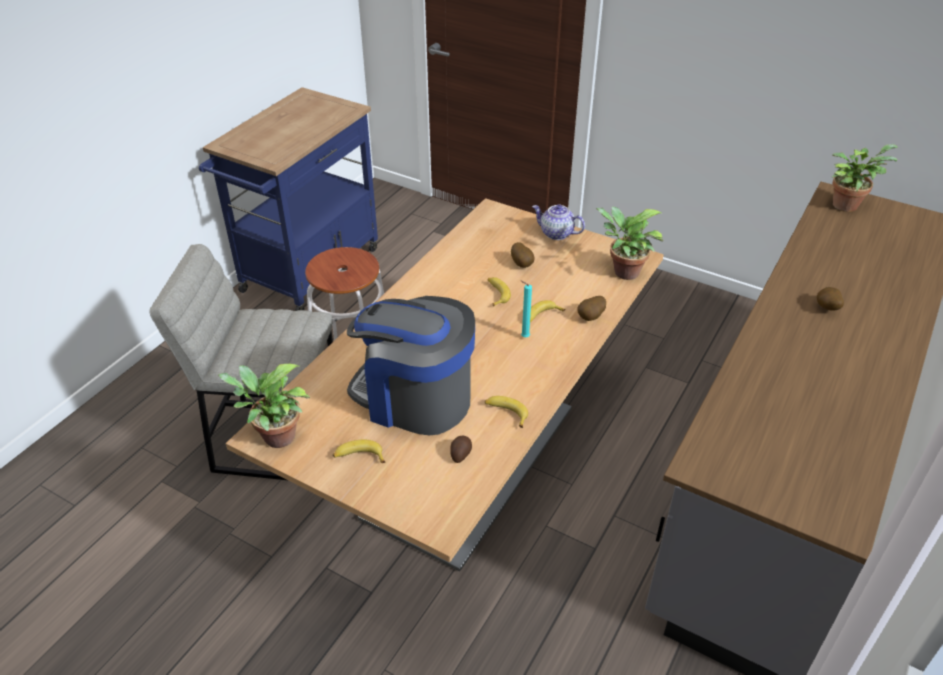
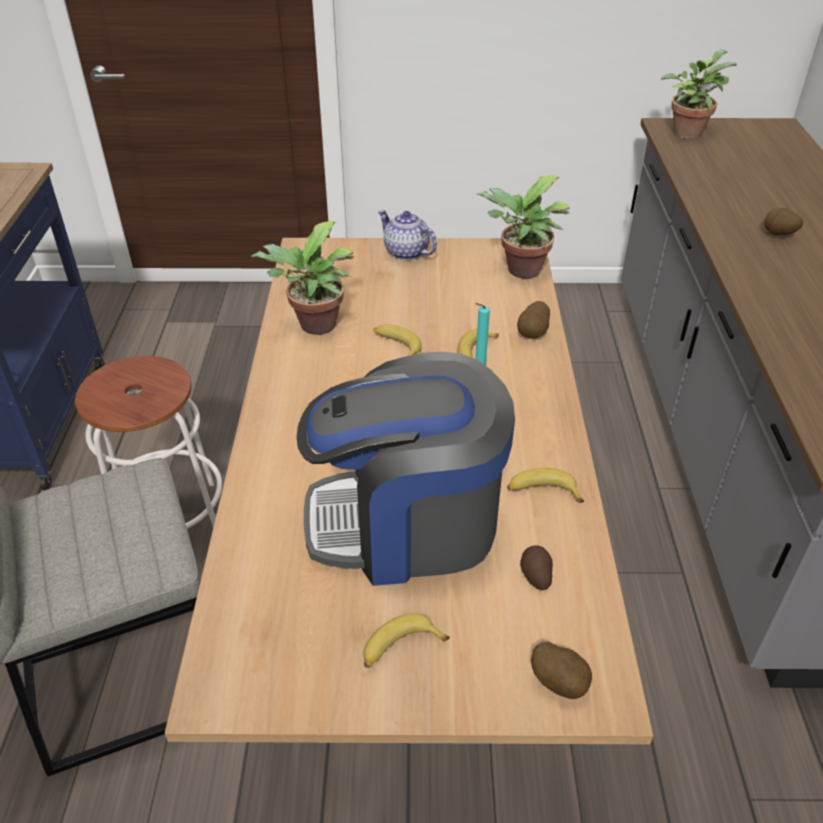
camera: 30 degrees left, 0 degrees up
potted plant [218,364,310,448] -> potted plant moved to [250,221,354,335]
potato [511,242,535,268] -> potato moved to [531,642,592,699]
teapot [532,204,585,240] -> teapot turned 45 degrees clockwise [378,210,437,260]

